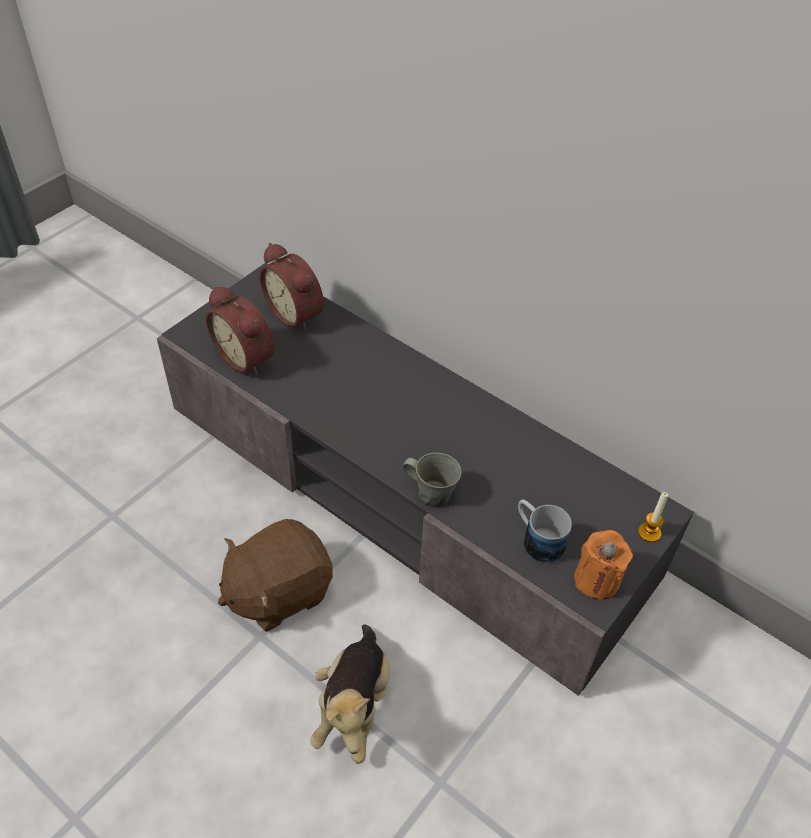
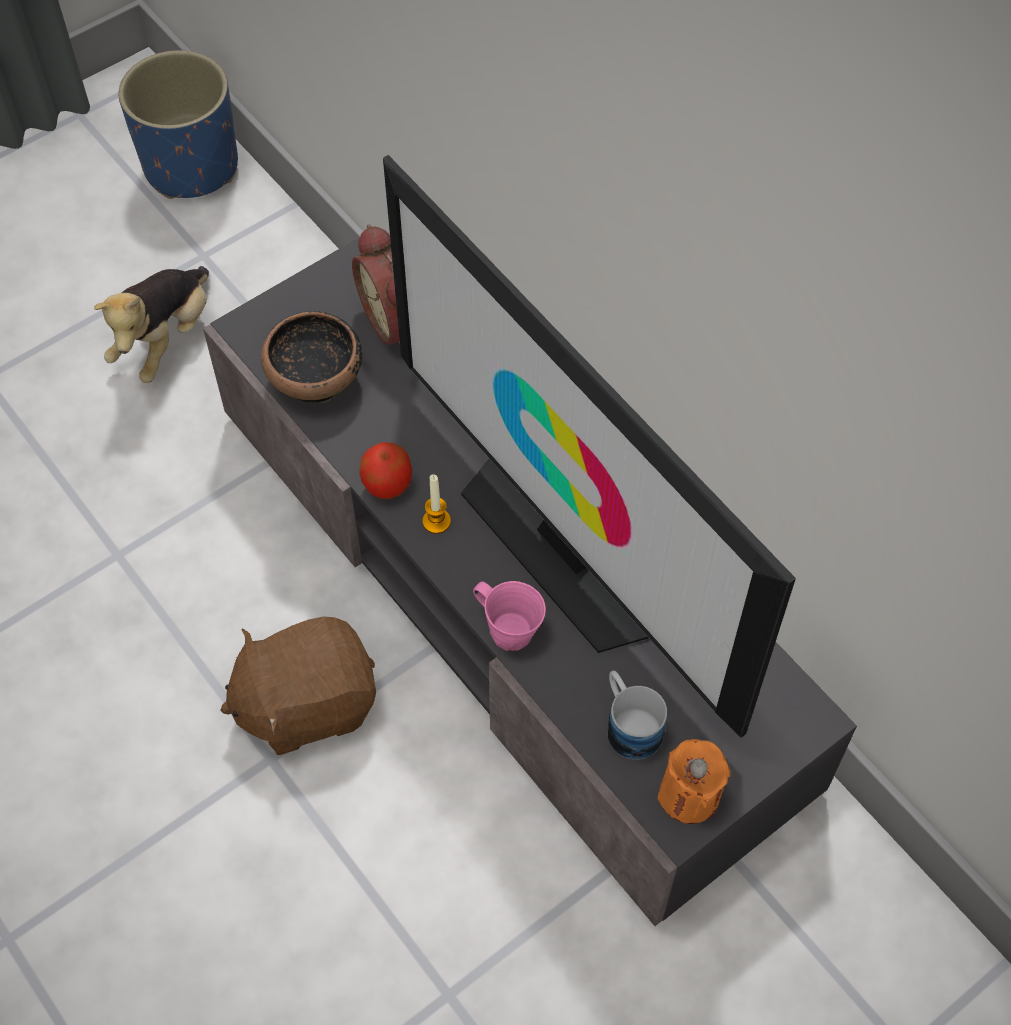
camera: 15 degrees right, 10 degrees up
alarm clock [206,286,275,376] -> bowl [261,311,362,403]
plush toy [310,624,391,764] -> plush toy moved to [94,266,209,383]
grey mug [403,452,461,507] -> pink mug [473,581,546,651]
candle [638,492,668,542] -> candle moved to [422,474,451,534]
none -> blue planter [118,50,238,199]
none -> apple [359,442,412,499]
none -> television [383,155,796,738]

